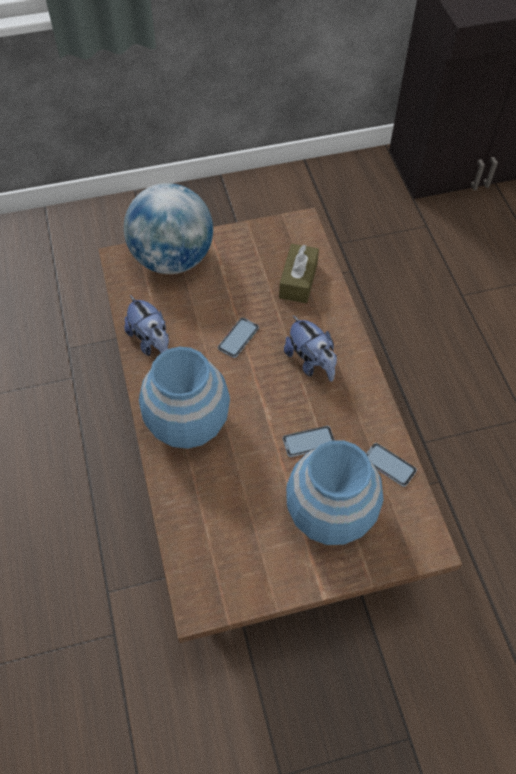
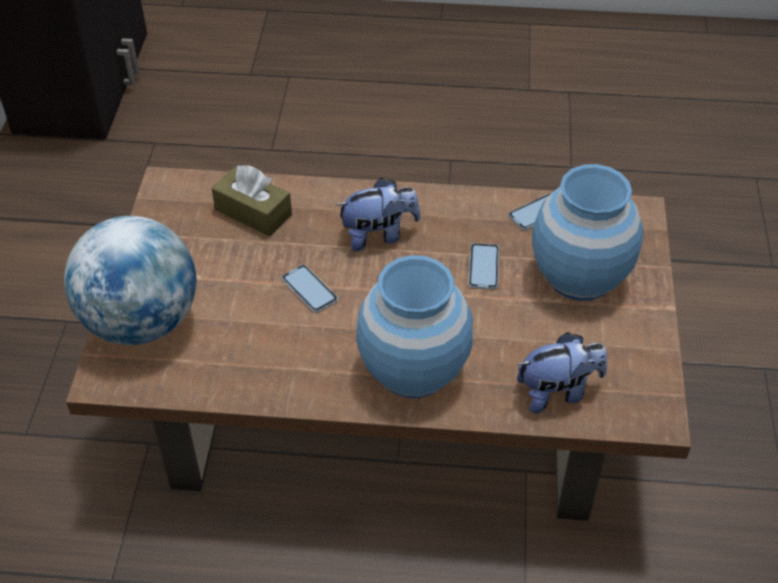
camera: 70 degrees left, 10 degrees down
plush toy [124,295,169,356] -> plush toy moved to [517,332,607,413]

